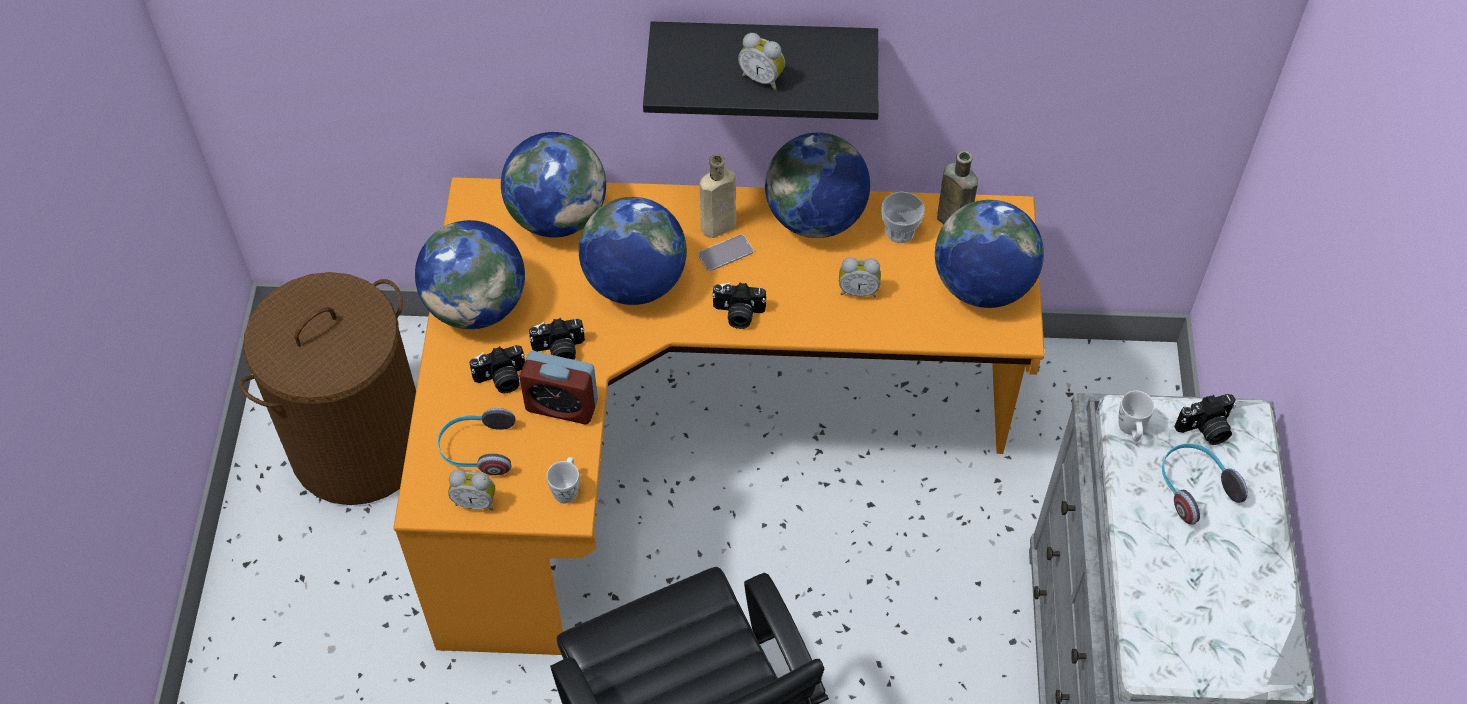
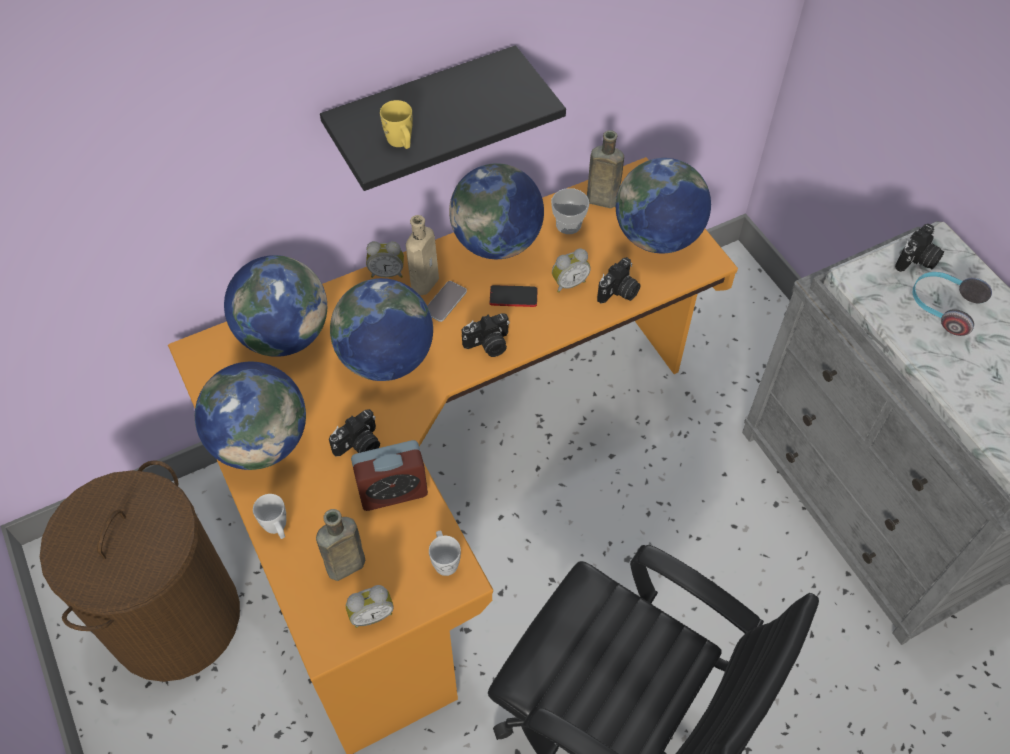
camera: 30 degrees left, 0 degrees up
headphones [438,408,515,475] -> brown bottle [316,509,365,581]
camera [469,345,525,393] -> camera moved to [597,257,641,303]
alarm clock [738,33,785,90] -> alarm clock moved to [366,241,404,278]
white mug [1118,391,1155,442] -> white mug moved to [253,494,286,539]
none -> yellow mug [380,100,412,149]
none -> phone [490,285,538,307]

